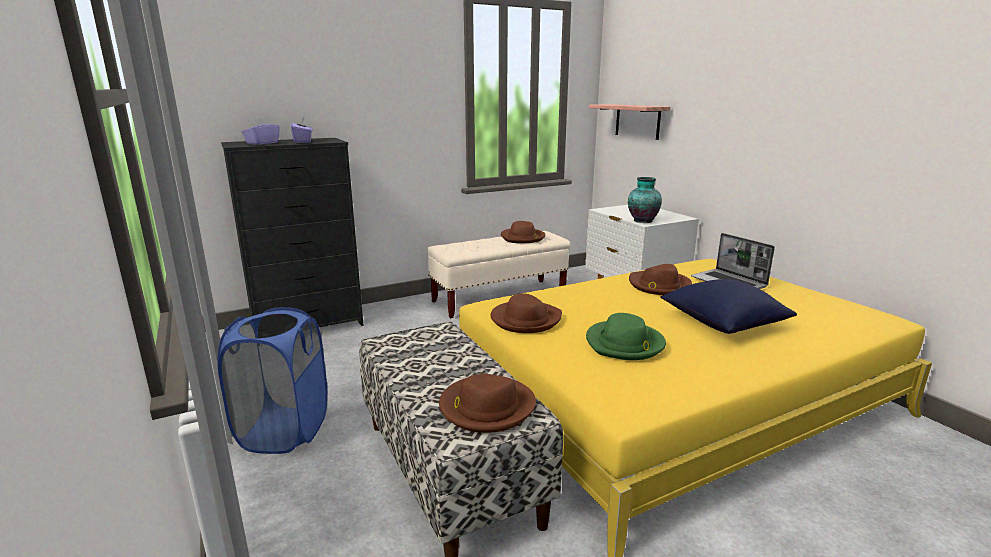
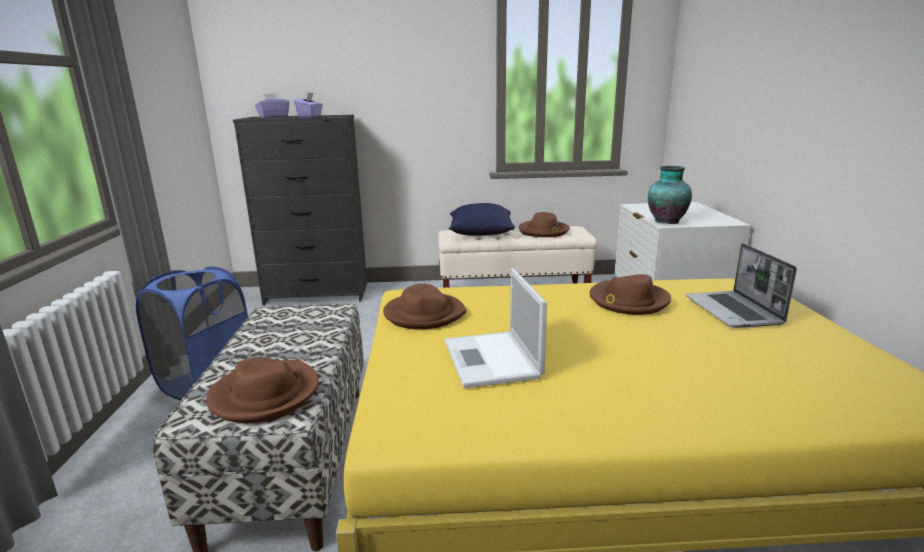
camera: 25 degrees right, 0 degrees up
green hat [586,313,666,360] -> laptop [444,268,547,388]
shelf [589,104,670,140] -> none
blue pillow [660,279,797,334] -> blue pillow moved to [448,203,515,236]

